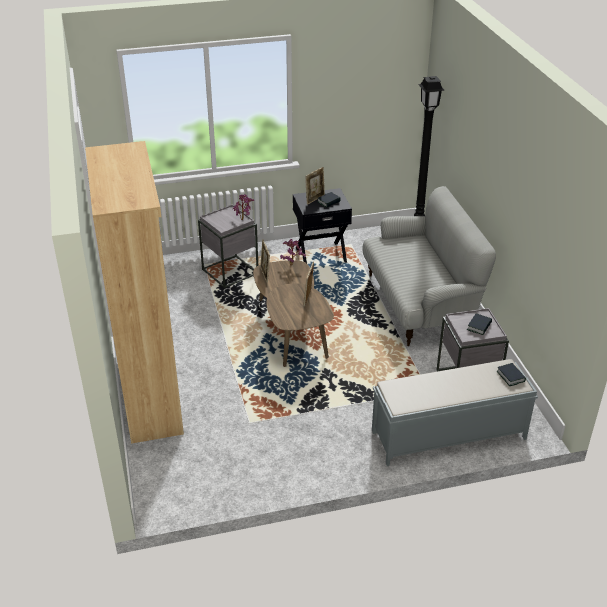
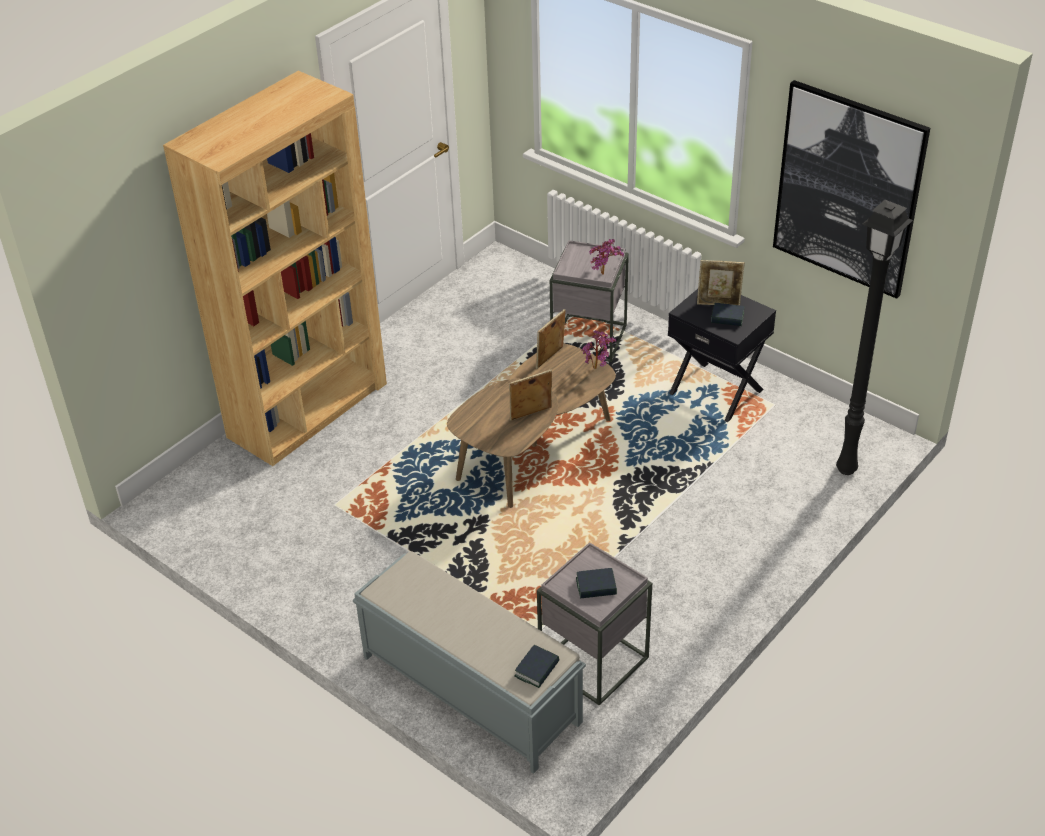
camera: 55 degrees right, 5 degrees up
sofa [362,186,496,347] -> none
none -> picture [773,80,930,299]

